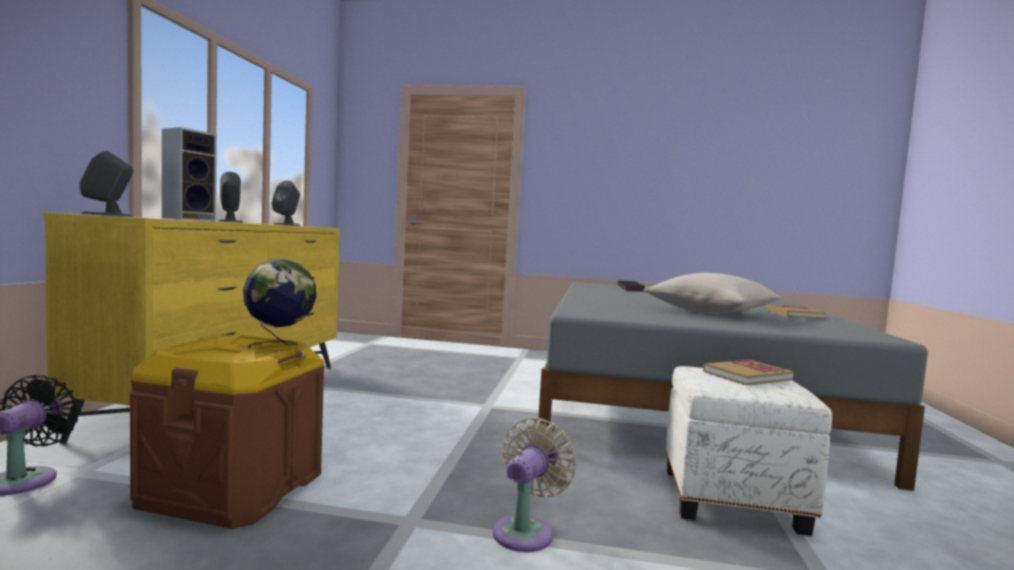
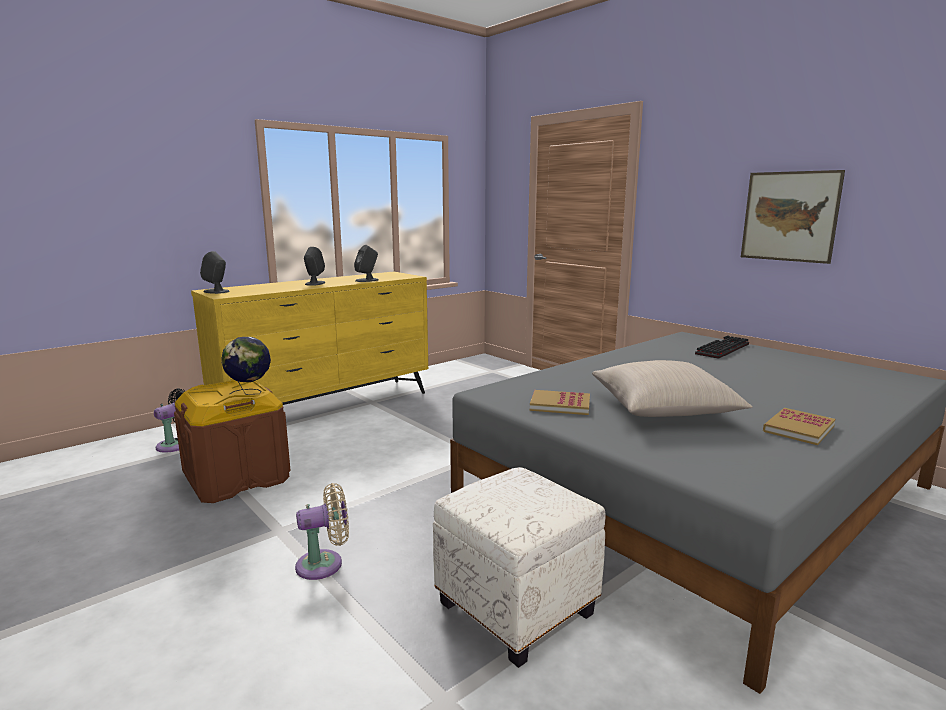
camera: 40 degrees right, 10 degrees up
speaker [162,127,217,221] -> none
book [703,359,794,386] -> book moved to [530,390,590,415]
none -> picture [741,170,845,264]

